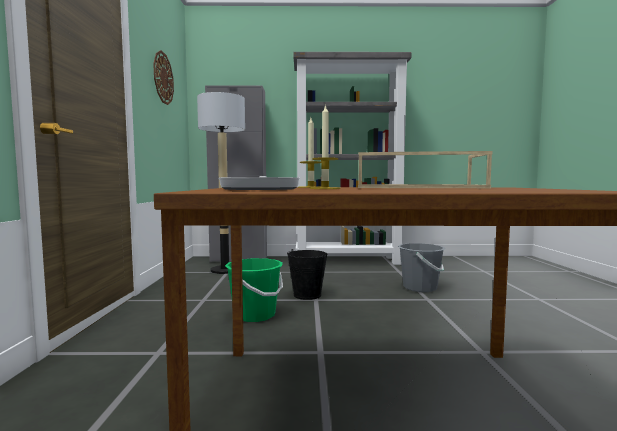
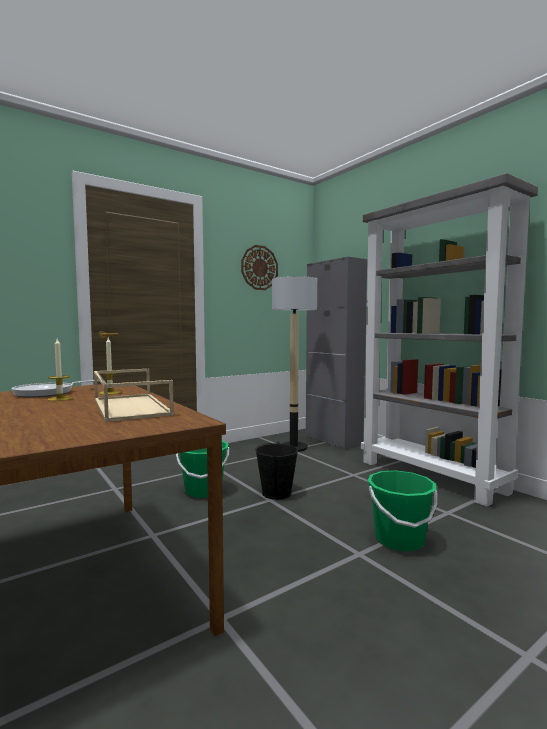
camera: 55 degrees right, 0 degrees up
grey bucket [398,243,445,292] -> green bucket [367,470,438,552]

